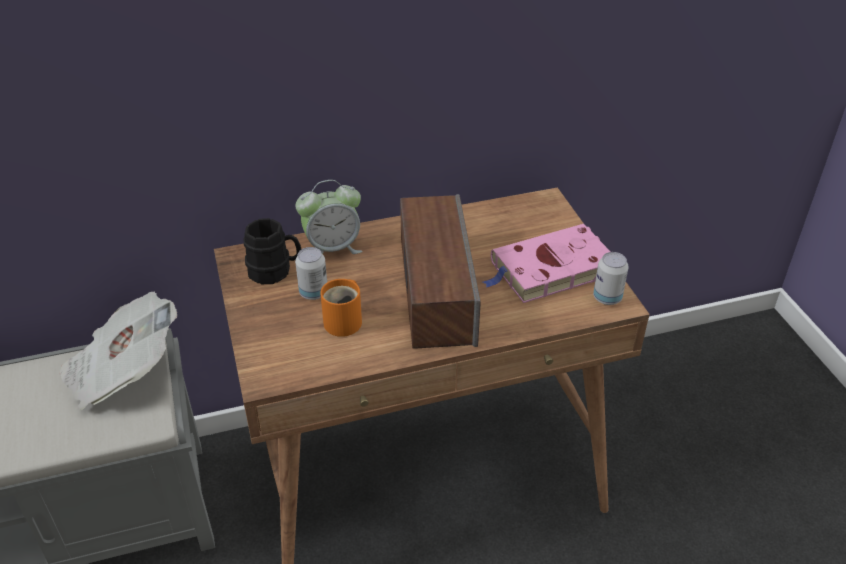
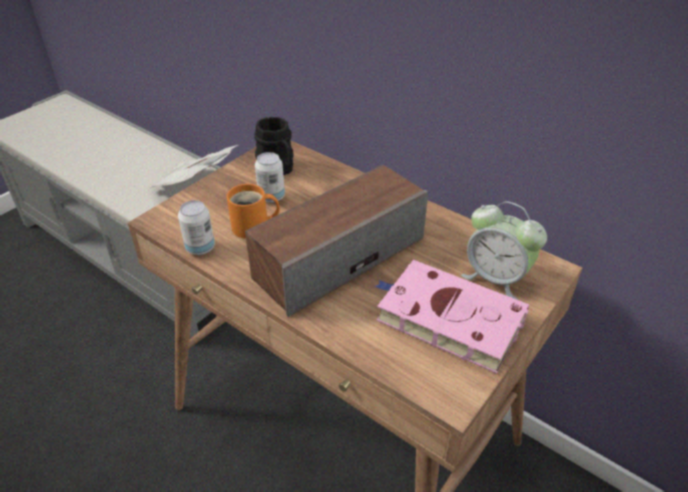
camera: 55 degrees right, 0 degrees up
alarm clock [296,180,362,254] -> alarm clock moved to [461,201,547,300]
can [593,252,629,305] -> can moved to [178,200,215,255]

